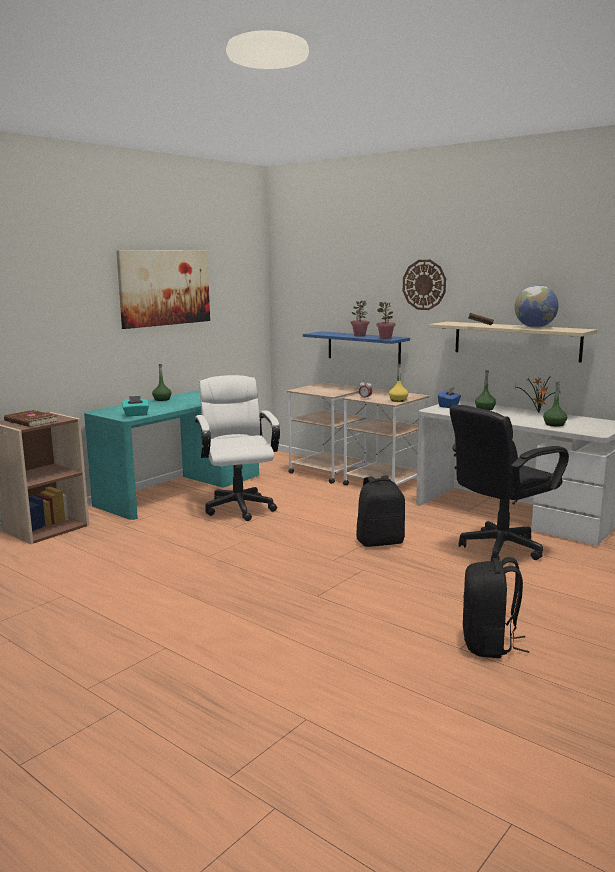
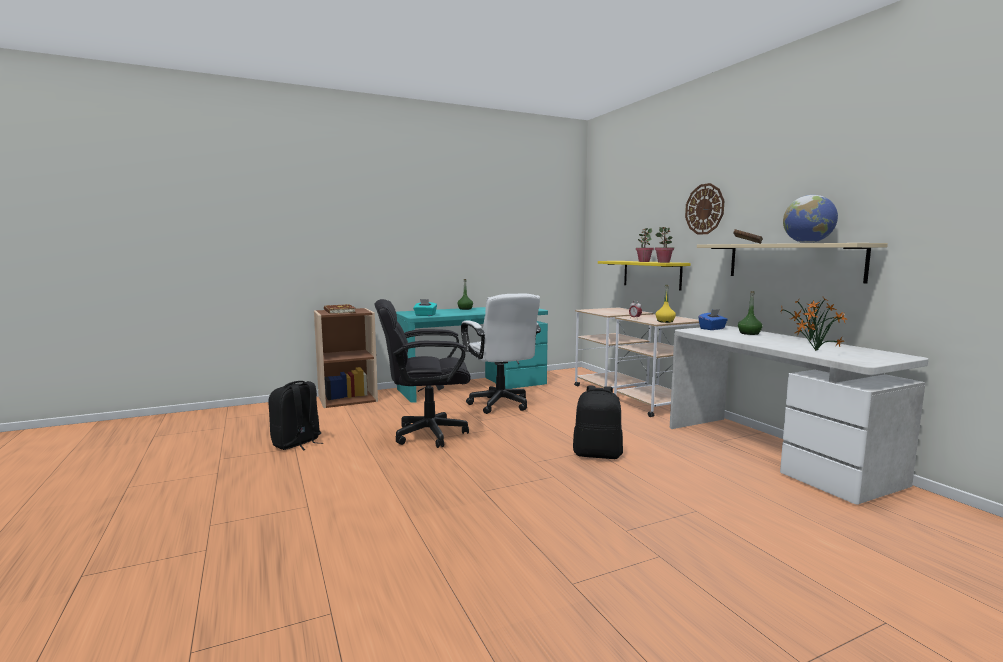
camera: 25 degrees right, 5 degrees down
picture [116,250,210,329] -> none
white office chair [195,375,280,521] -> white office chair turned 150 degrees clockwise [461,294,541,414]
blue shelf [303,331,410,364] -> yellow shelf [598,261,691,291]
black office chair [450,405,569,561] -> black office chair moved to [375,299,471,448]
black backpack [463,557,529,658] -> black backpack moved to [269,381,323,451]
green bottle [543,382,567,427] -> potted plant [791,300,847,351]

